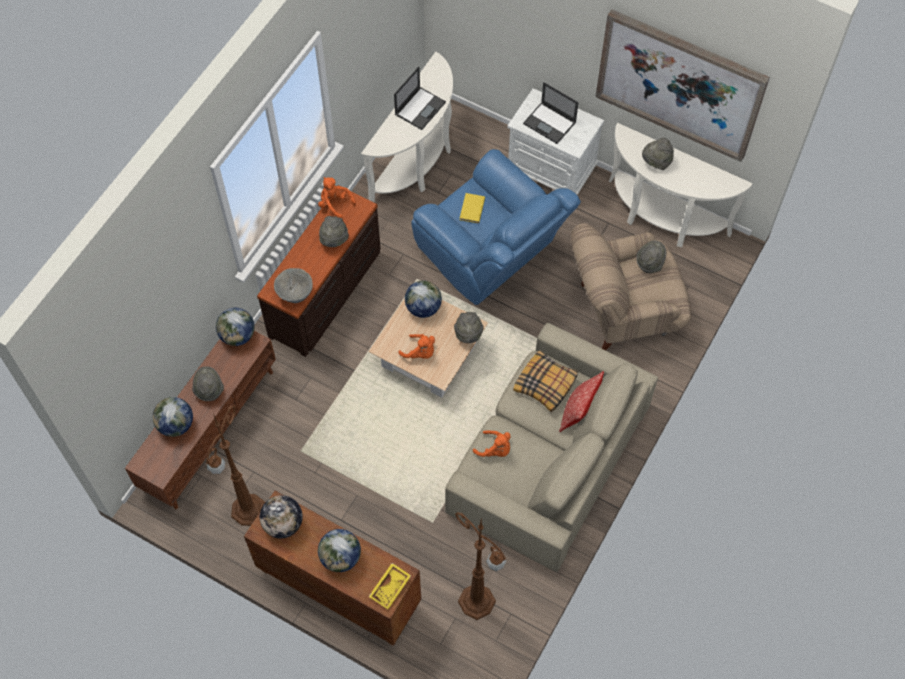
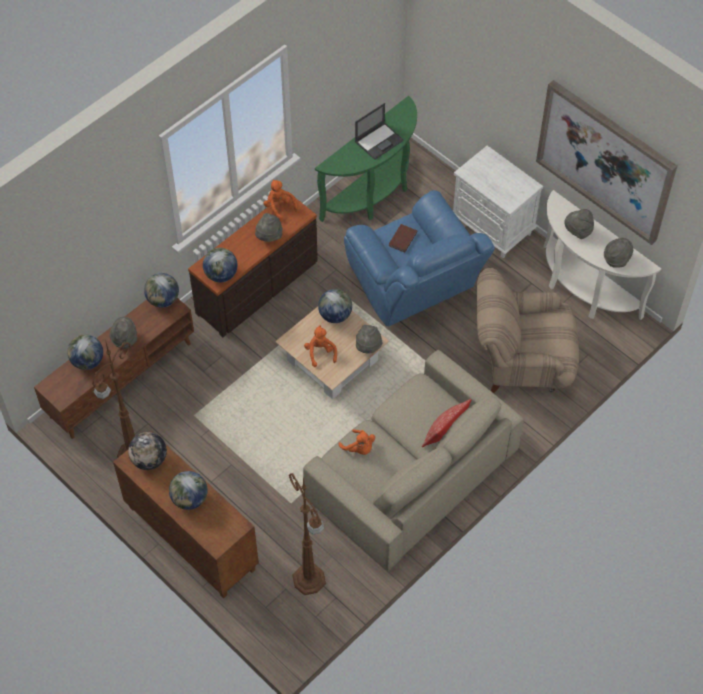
camera: 15 degrees right, 5 degrees down
grey bowl [274,268,313,303] -> globe [203,248,238,282]
white console table [361,52,453,202] -> green console table [315,96,417,222]
yellow tray [368,563,411,609] -> none
orange plush toy [399,334,435,359] -> orange plush toy turned 150 degrees counterclockwise [304,325,337,367]
yellow book [460,193,485,223] -> brown book [389,224,417,253]
pillow [513,350,578,412] -> none
laptop [523,82,579,144] -> none
grey hat [636,241,666,273] -> grey hat moved to [604,238,633,268]

